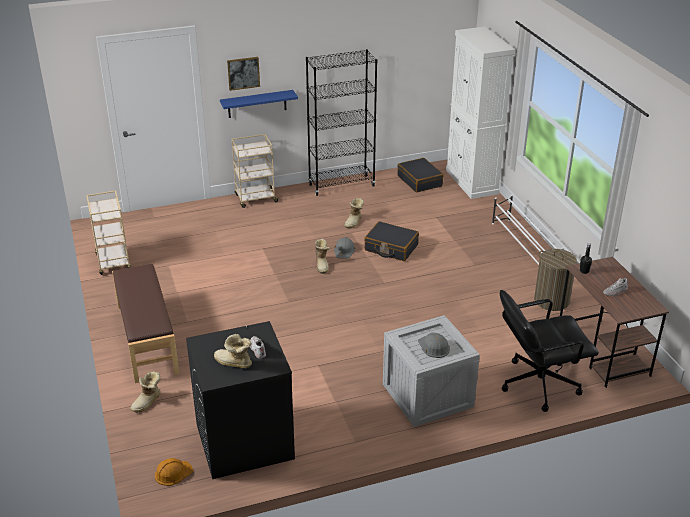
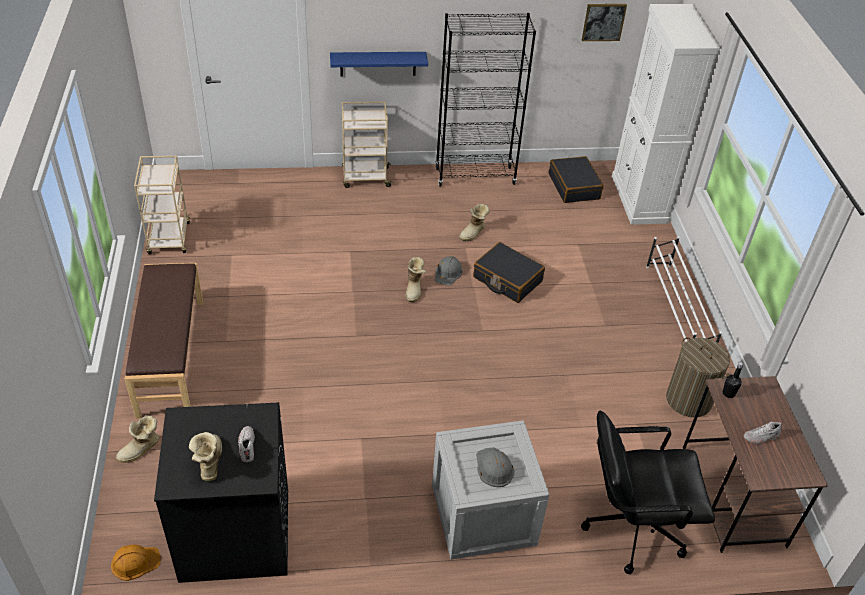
camera: 10 degrees right, 10 degrees up
boot [214,334,252,368] -> boot turned 45 degrees clockwise [189,432,222,481]
picture [227,57,260,91] -> picture moved to [582,4,627,41]

